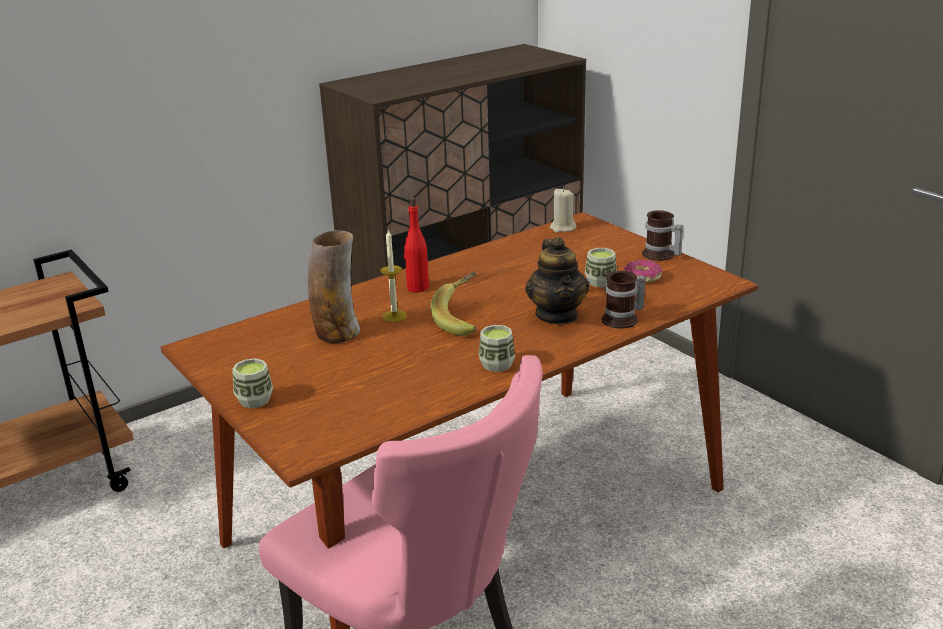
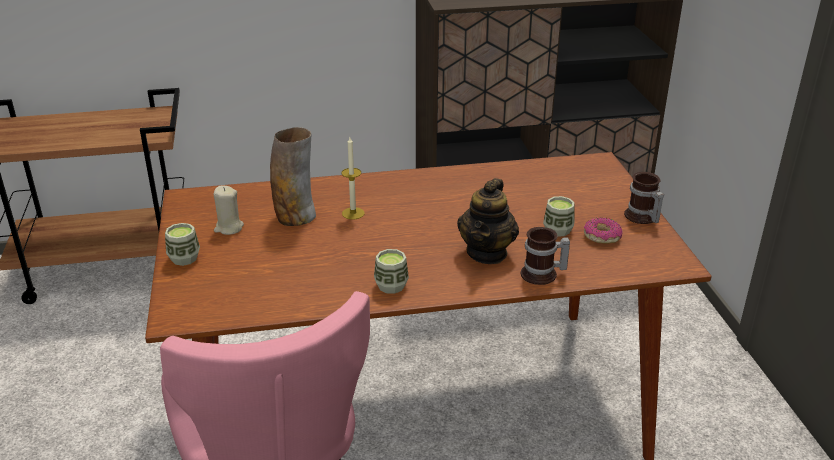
camera: 25 degrees right, 5 degrees up
red bottle [404,197,429,293] -> none
banana [431,272,477,336] -> none
beige candle [550,188,576,233] -> beige candle moved to [214,185,244,235]

